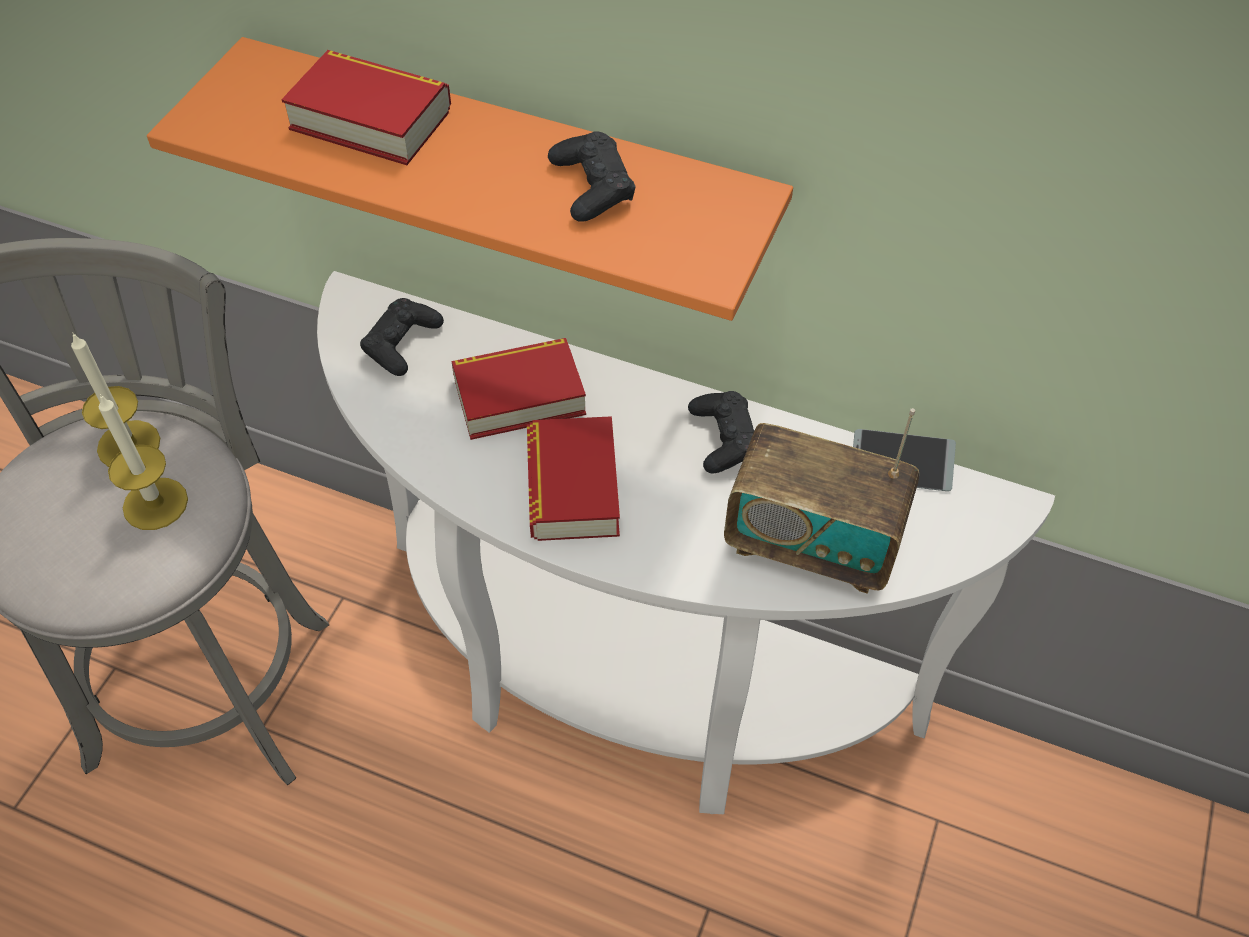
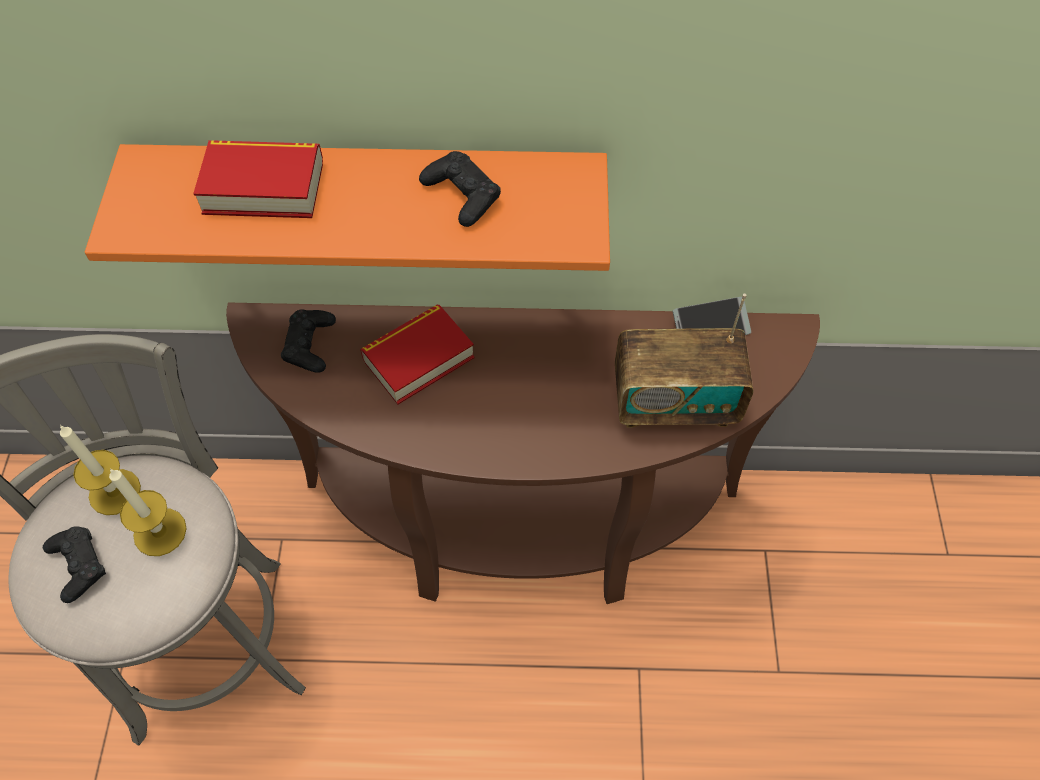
camera: 20 degrees left, 5 degrees up
white console table [317,271,1055,814] -> brown console table [226,303,820,604]
book [527,416,620,541] -> none
black game controller [688,391,754,474] -> black game controller moved to [43,526,106,603]

